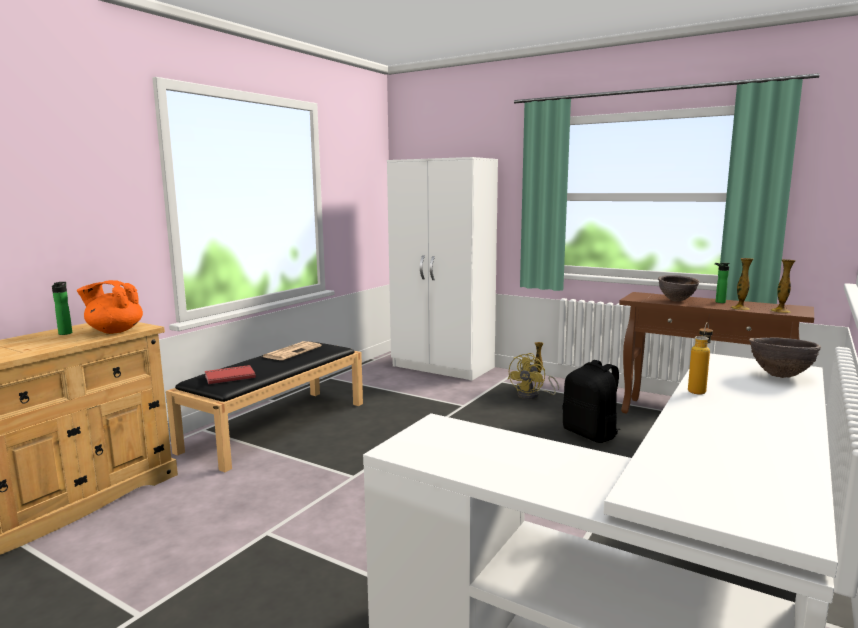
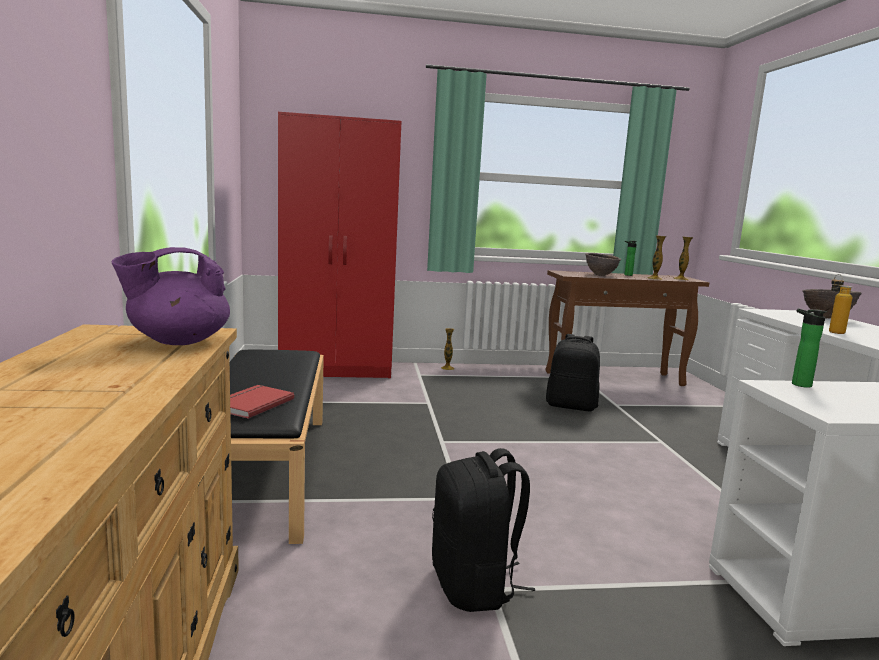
camera: 40 degrees left, 0 degrees up
bottle [52,282,72,335] -> bottle moved to [792,309,827,388]
orange teapot [77,280,143,334] -> purple teapot [111,247,230,345]
newspaper [263,341,321,360] -> none
white wardrobe [387,157,498,381] -> red wardrobe [278,112,402,378]
yellow fan [508,353,559,399] -> none
none -> black backpack [432,448,535,612]

